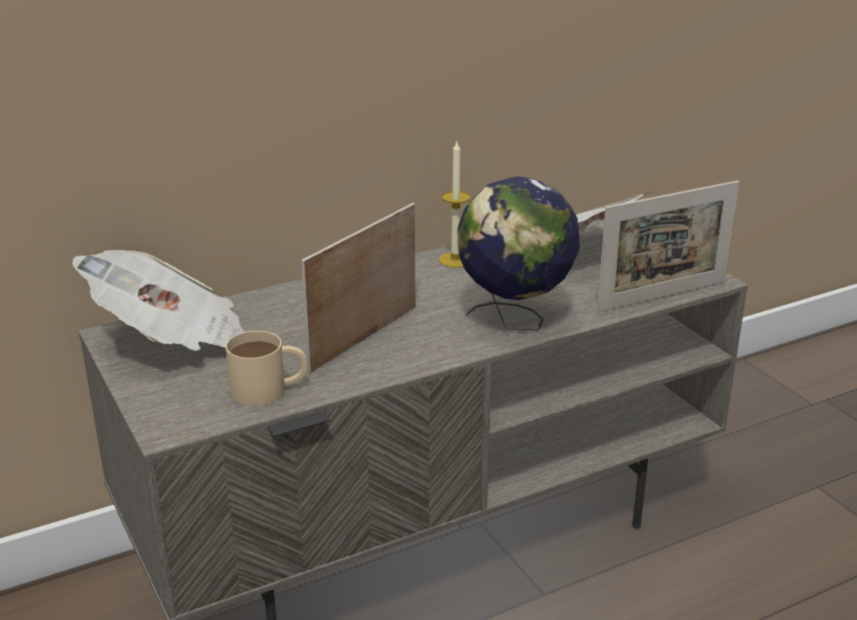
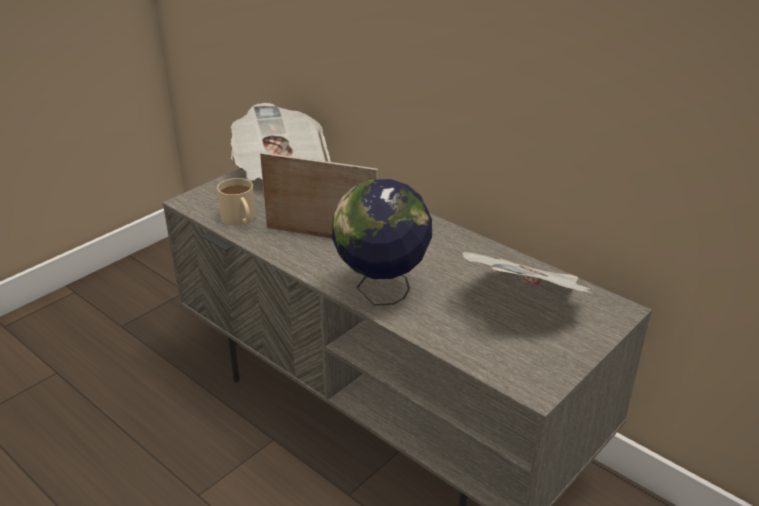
camera: 70 degrees right, 5 degrees up
candle [439,142,471,268] -> none
picture frame [597,181,739,312] -> none

